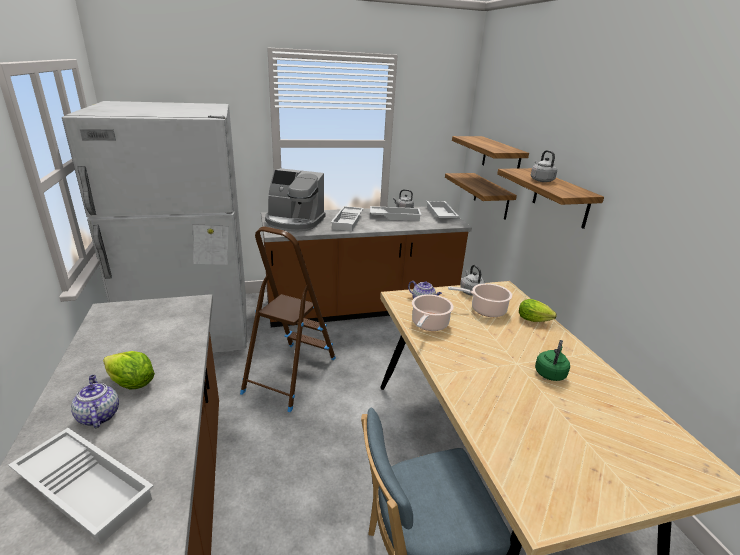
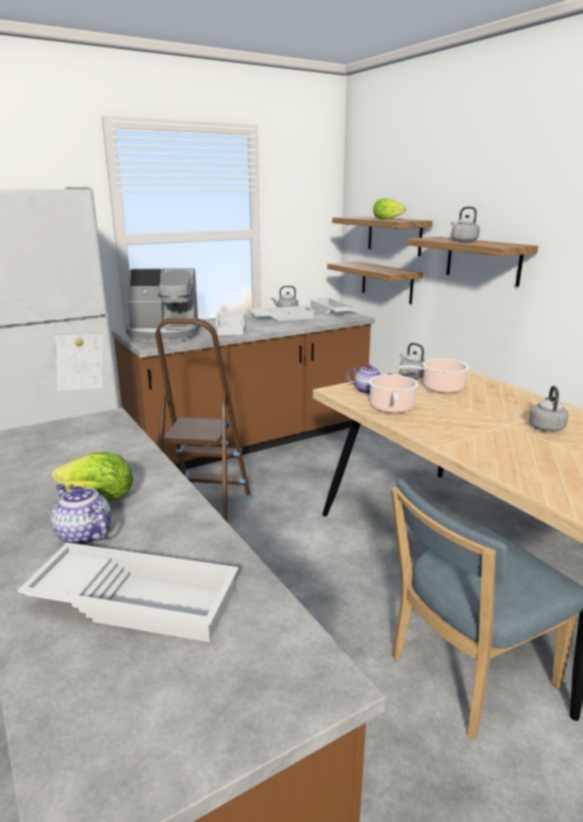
camera: 15 degrees left, 5 degrees down
lettuce [519,299,556,322] -> lettuce moved to [373,199,406,220]
green kettle [535,340,570,381] -> grey kettle [529,386,568,432]

